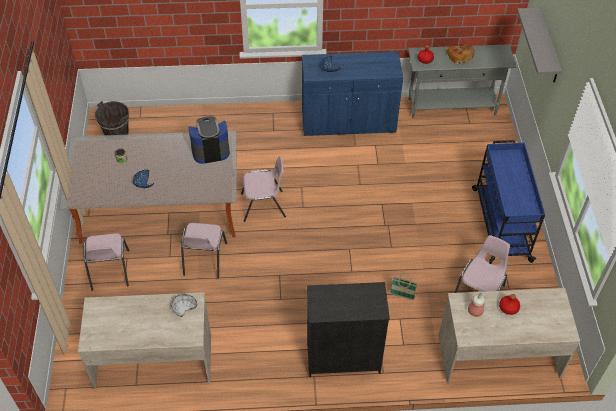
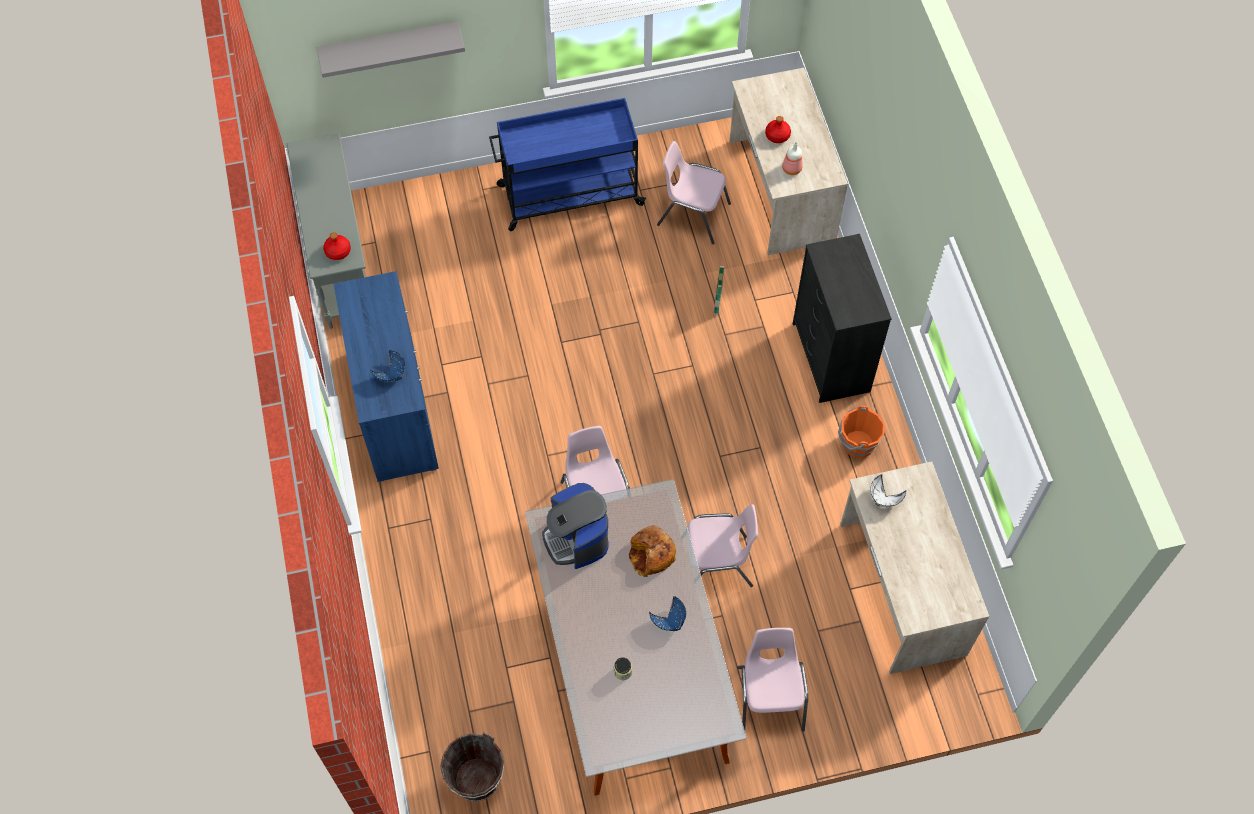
camera: 100 degrees left, 10 degrees up
pink chair [83,233,130,291] -> pink chair turned 75 degrees counterclockwise [737,628,808,732]
bread [446,44,475,64] -> bread moved to [628,525,676,577]
none -> orange bucket [838,406,885,458]

